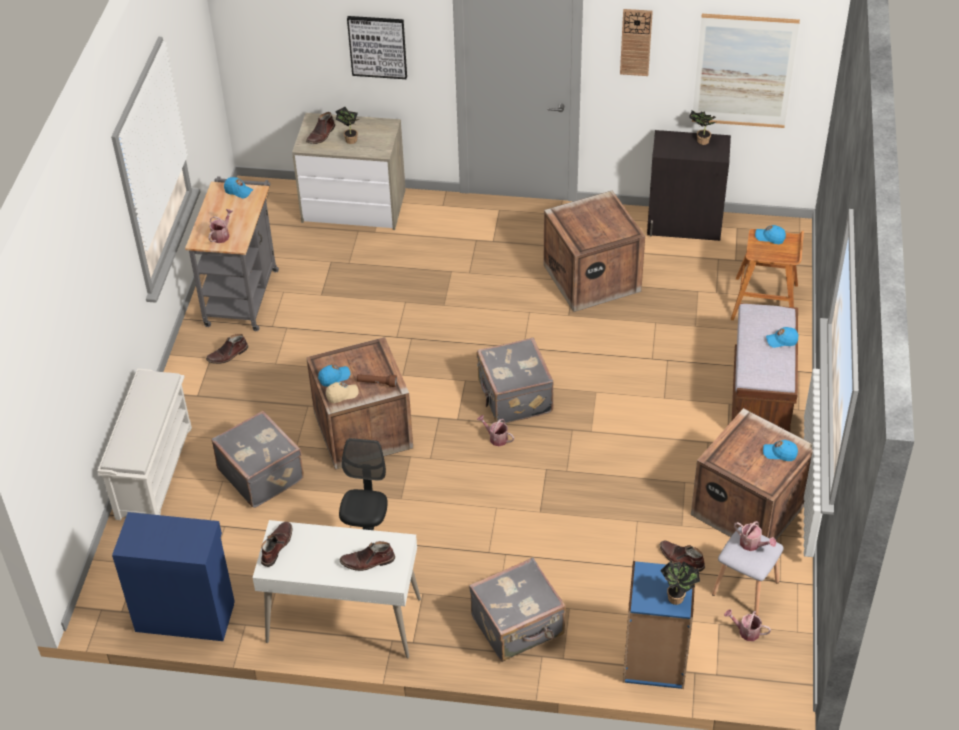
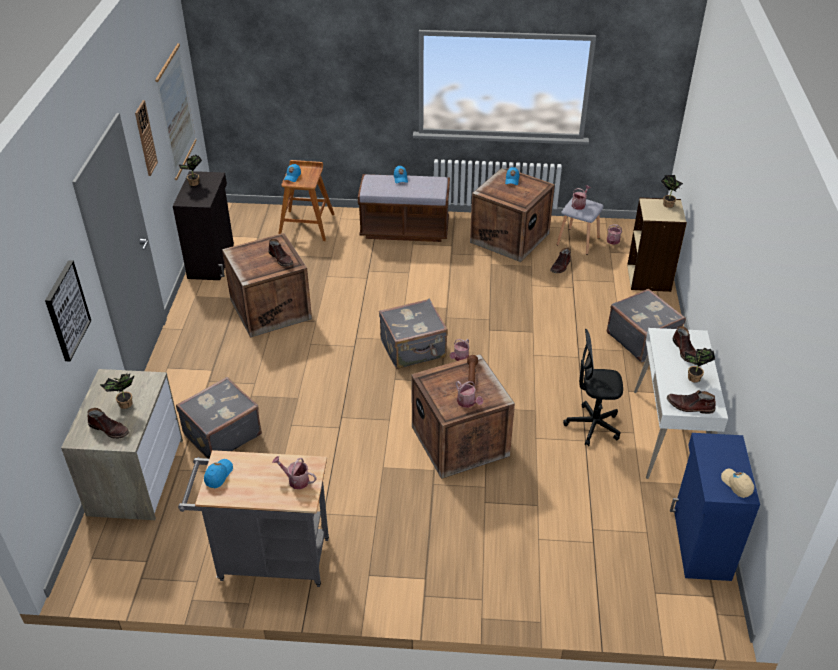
camera: 95 degrees left, 5 degrees down
white shoe rack [98,369,192,520] -> none
brown boot [206,334,248,364] -> brown boot moved to [269,239,293,266]
grey suitcase [212,411,304,508] -> grey suitcase moved to [176,377,262,459]
blue cap [318,365,350,387] -> watering can [456,381,483,408]
beige cap [326,382,359,403] -> beige cap moved to [721,469,754,498]
blue bookcase [623,561,696,689] -> beige bookcase [627,197,687,292]
none -> potted plant [684,347,715,383]

